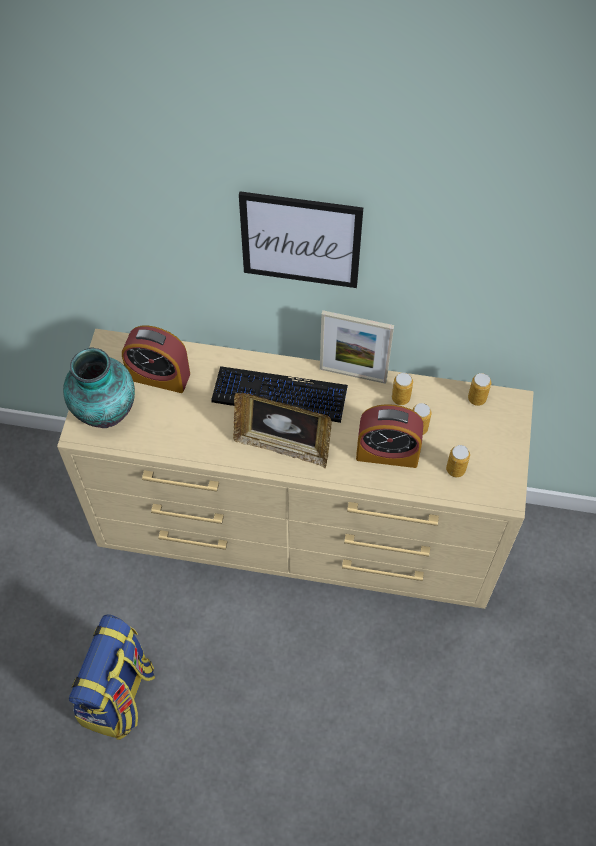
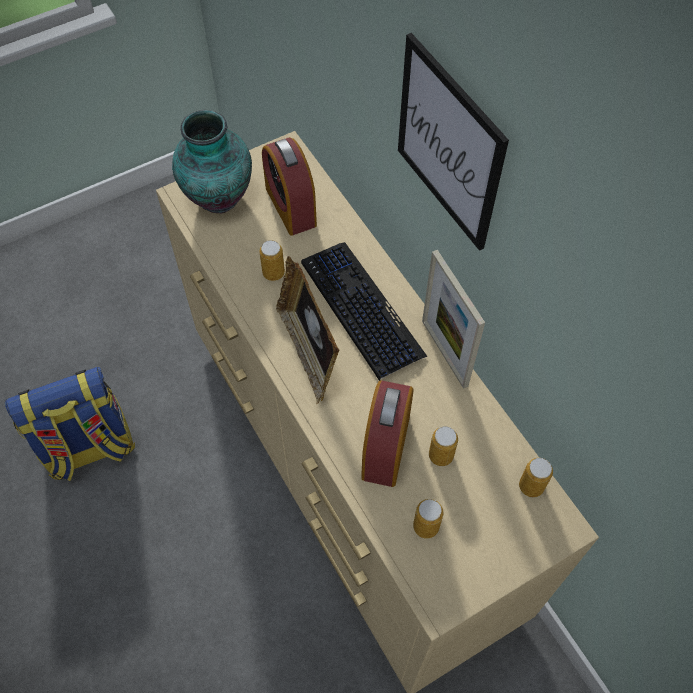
camera: 50 degrees right, 0 degrees up
alarm clock [356,404,423,468] -> alarm clock turned 45 degrees clockwise [361,380,414,487]
can [392,373,413,405] -> can moved to [259,240,285,281]

